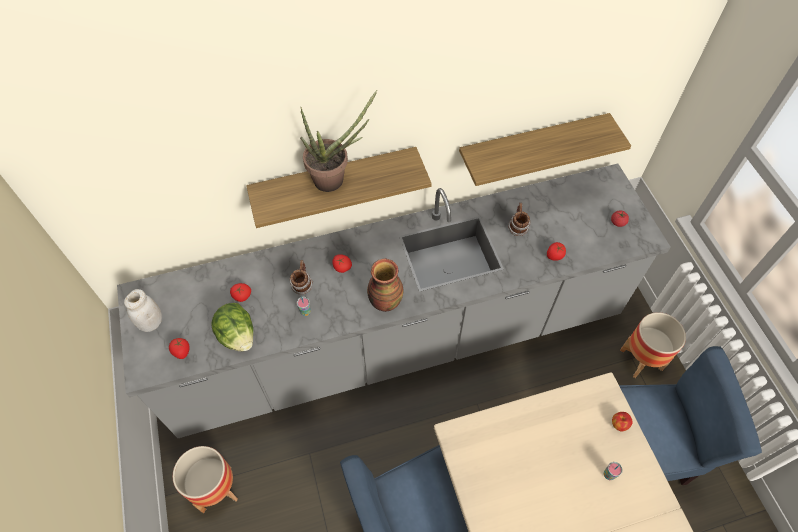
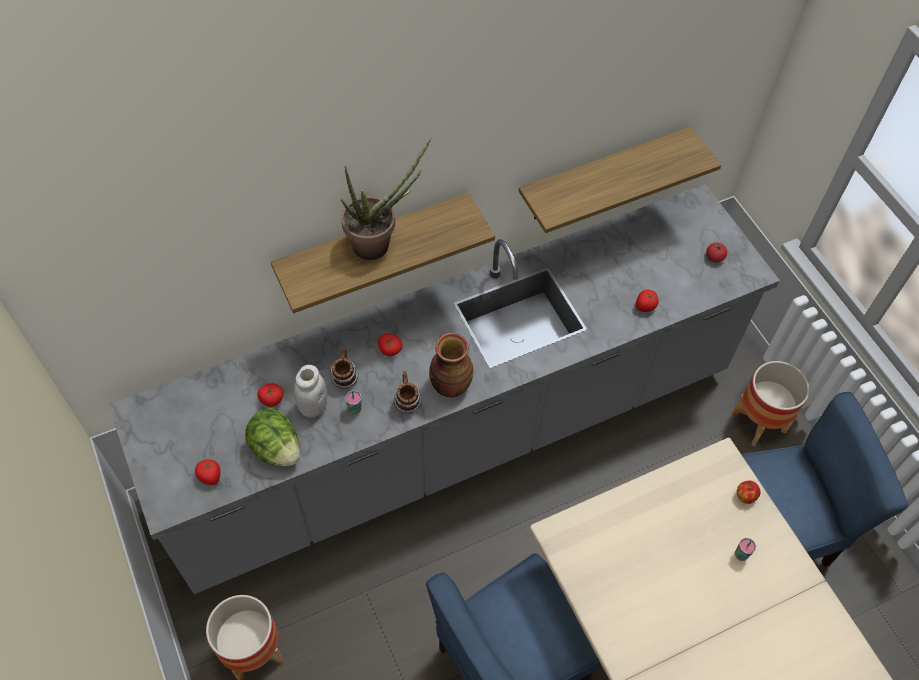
camera: 10 degrees left, 0 degrees up
white jar [124,289,162,332] -> white jar moved to [294,365,327,418]
mug [508,203,531,236] -> mug moved to [393,371,422,414]

